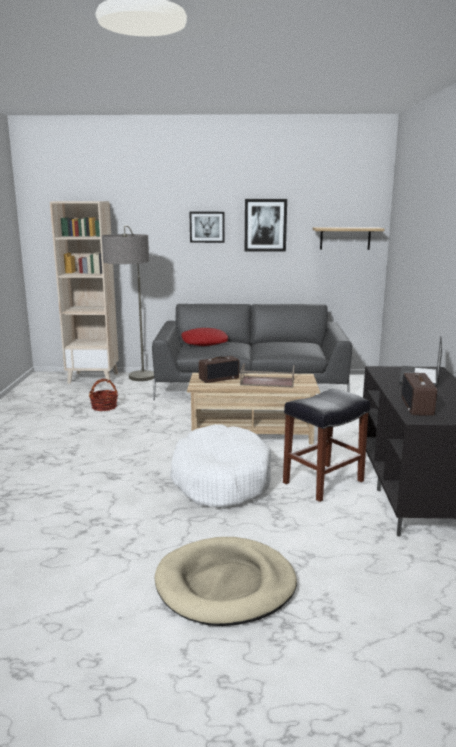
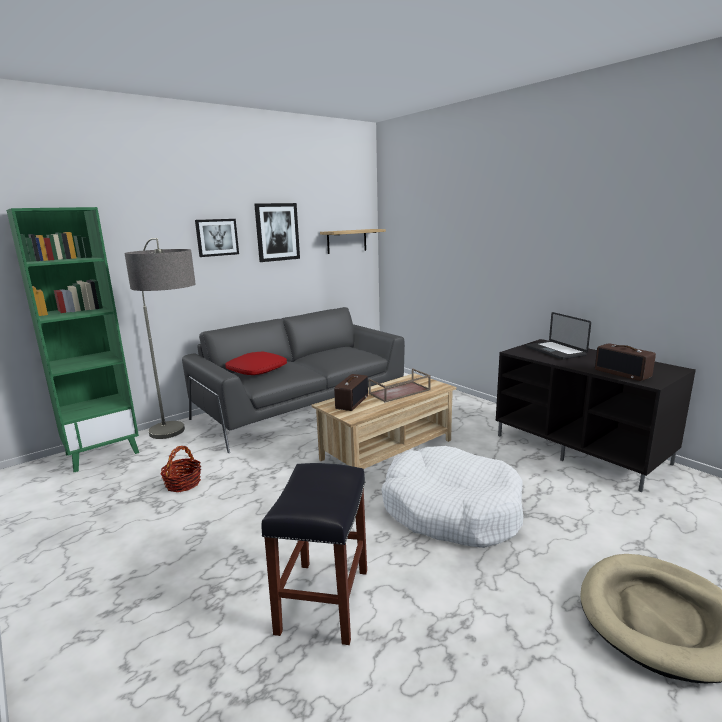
camera: 40 degrees left, 0 degrees up
beige bookcase [50,201,119,384] -> green bookcase [6,207,139,472]
black stool [283,389,370,502] -> black stool moved to [261,463,367,645]

